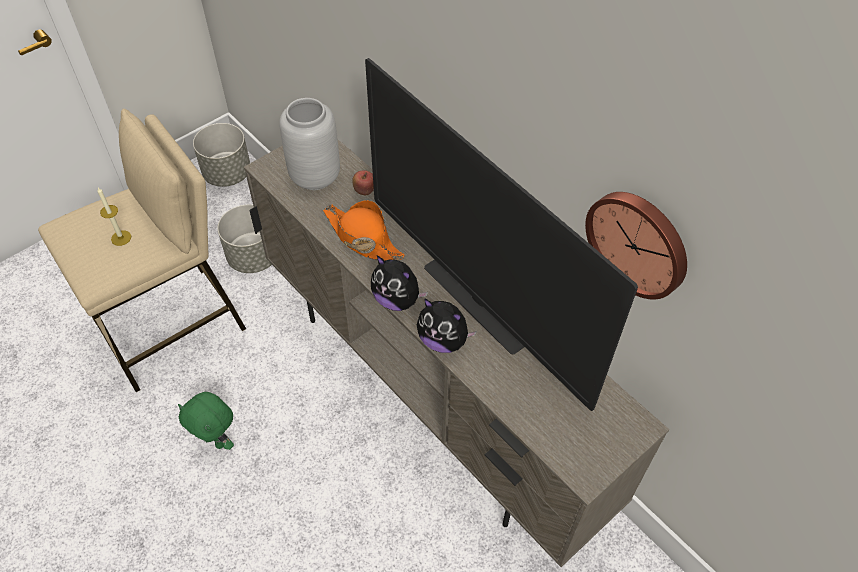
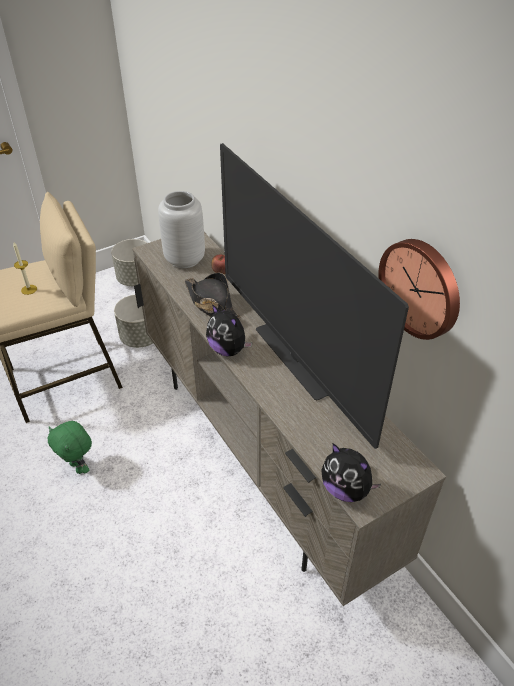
camera: 10 degrees right, 10 degrees down
orange hat [323,200,405,261] -> black hat [185,273,241,319]
plush toy [417,298,477,353] -> plush toy moved to [321,443,381,502]

